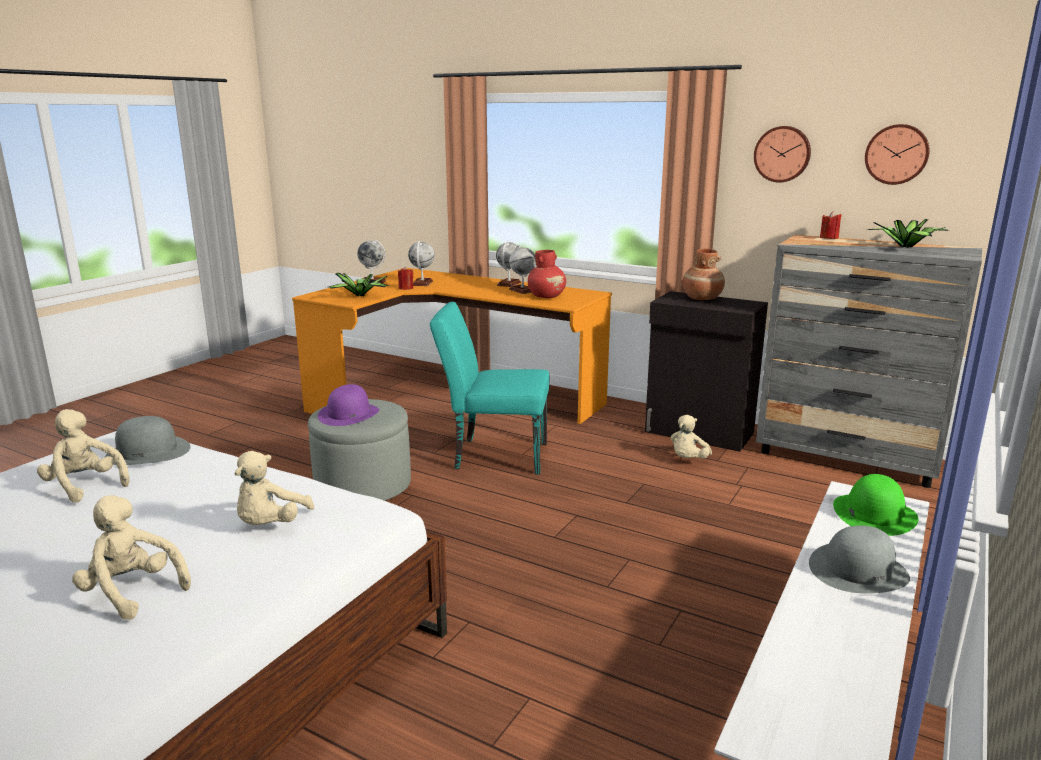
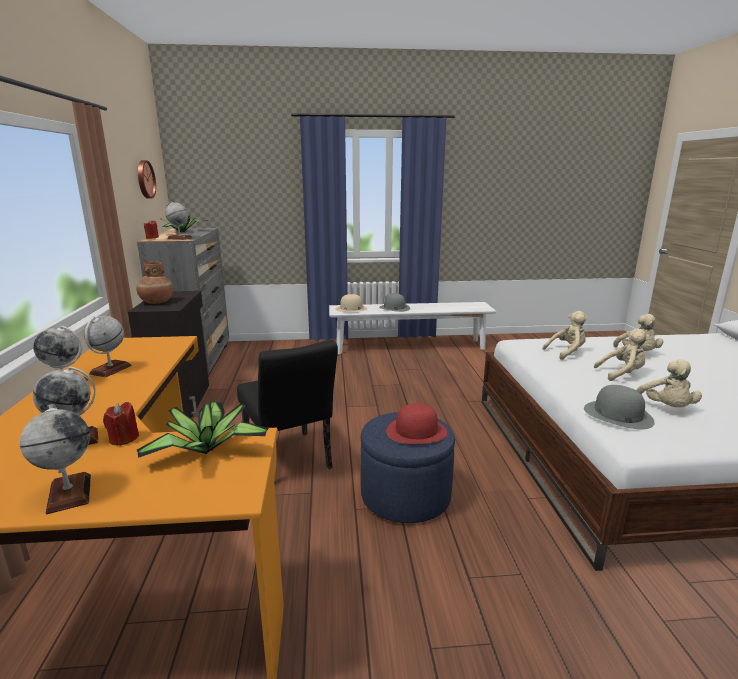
camera: 125 degrees left, 0 degrees up
grey ottoman [308,399,411,501] -> blue ottoman [361,412,455,523]
purple hat [318,384,379,426] -> red hat [386,403,447,444]
turquoise chair [430,302,549,475] -> black chair [237,340,338,469]
red vase [528,250,566,298] -> none
beige plush toy [671,415,712,459] -> beige plush toy moved to [594,329,650,381]
wall clock [754,126,811,183] -> none
green hat [833,474,919,536] -> beige hat [335,294,367,312]
none -> globe [165,201,192,240]

